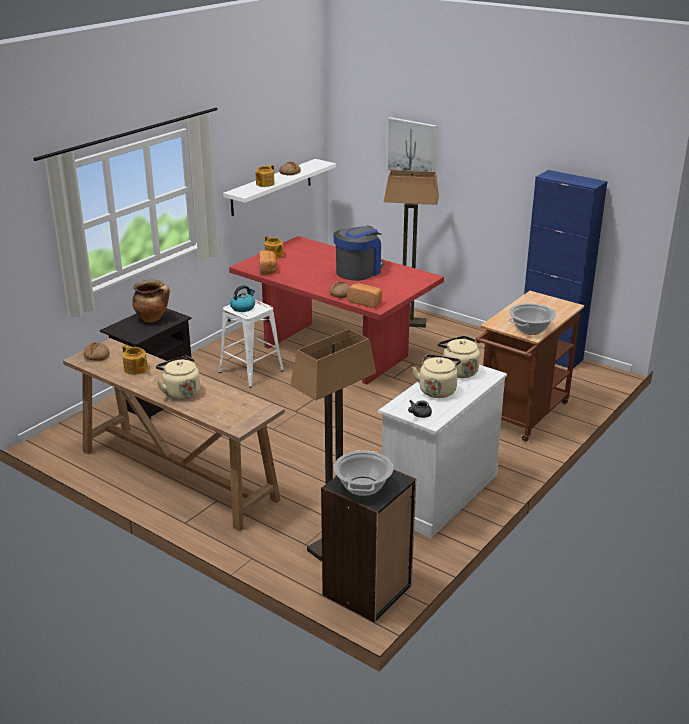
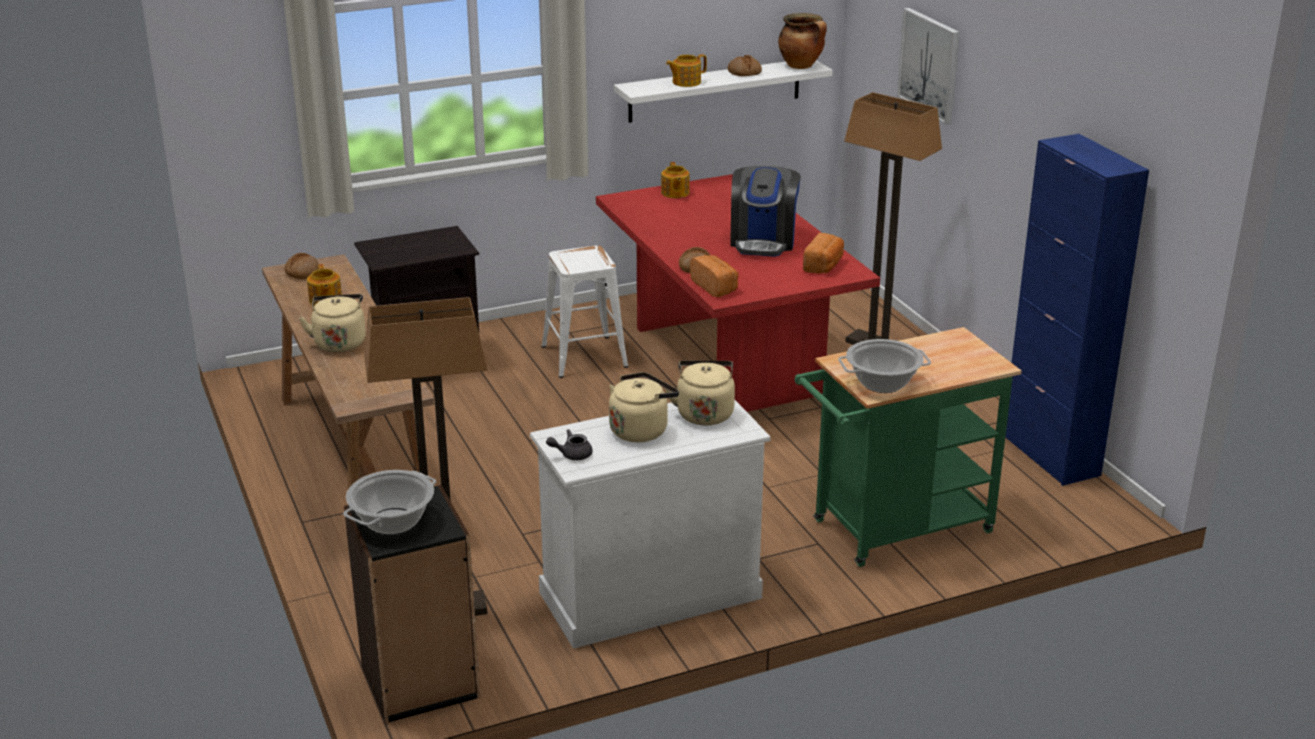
camera: 30 degrees right, 0 degrees up
cooking pot [132,280,170,322] -> cooking pot moved to [778,13,827,69]
kettle [230,285,255,312] -> none
bread [259,250,277,275] -> bread moved to [803,233,844,274]
coffee machine [333,226,384,281] -> coffee machine turned 120 degrees clockwise [730,166,801,257]
brown cart [475,291,584,442] -> green cart [795,327,1022,567]

